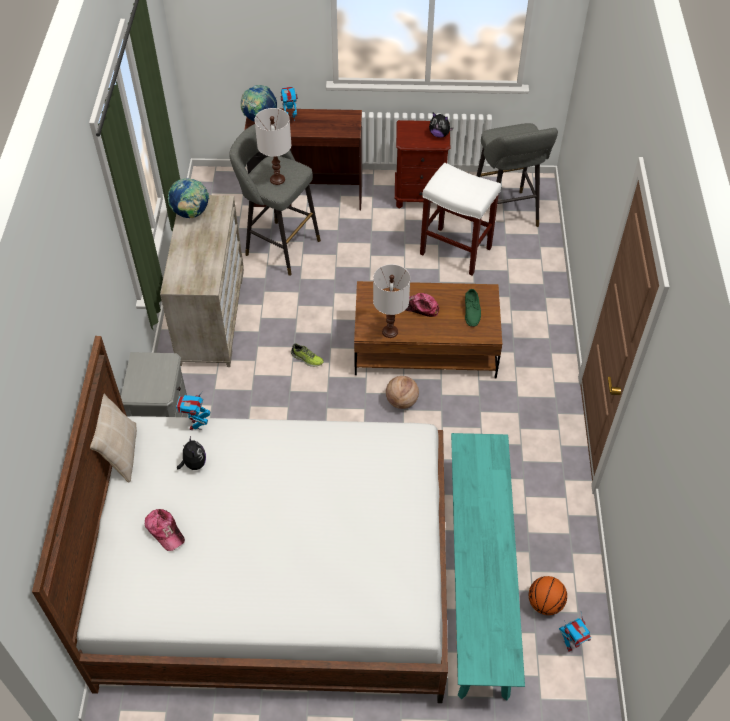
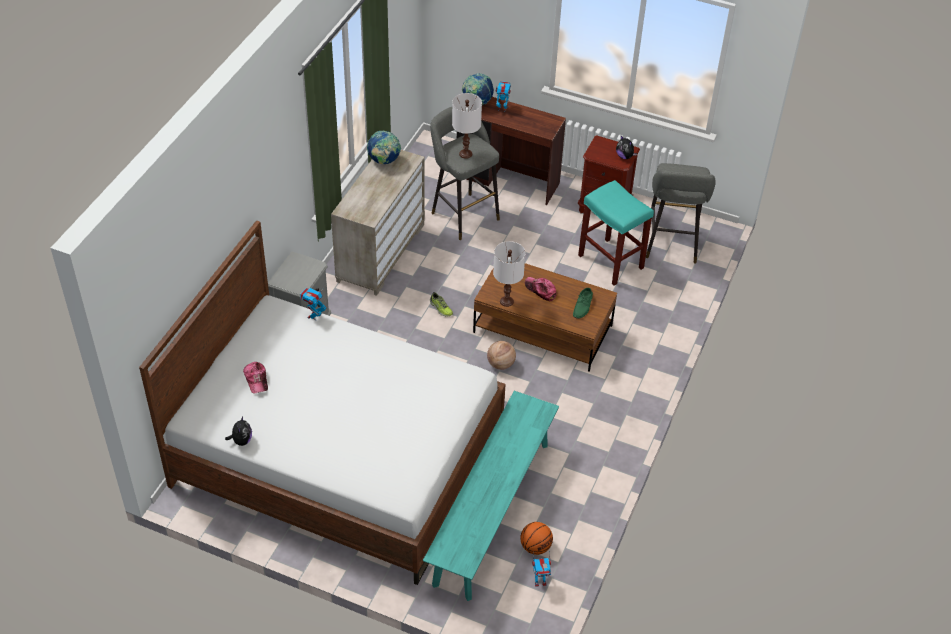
camera: 20 degrees right, 5 degrees down
beige pillow [90,393,137,482] -> none
plush toy [177,436,206,470] -> plush toy moved to [225,416,252,446]
white stool [420,163,501,275] -> turquoise stool [578,180,654,286]

